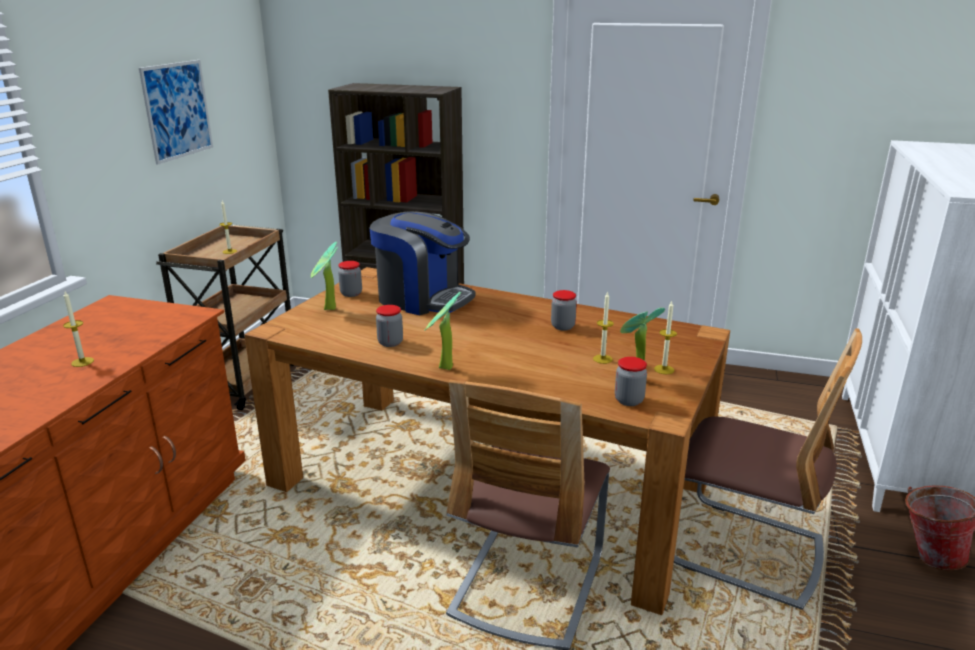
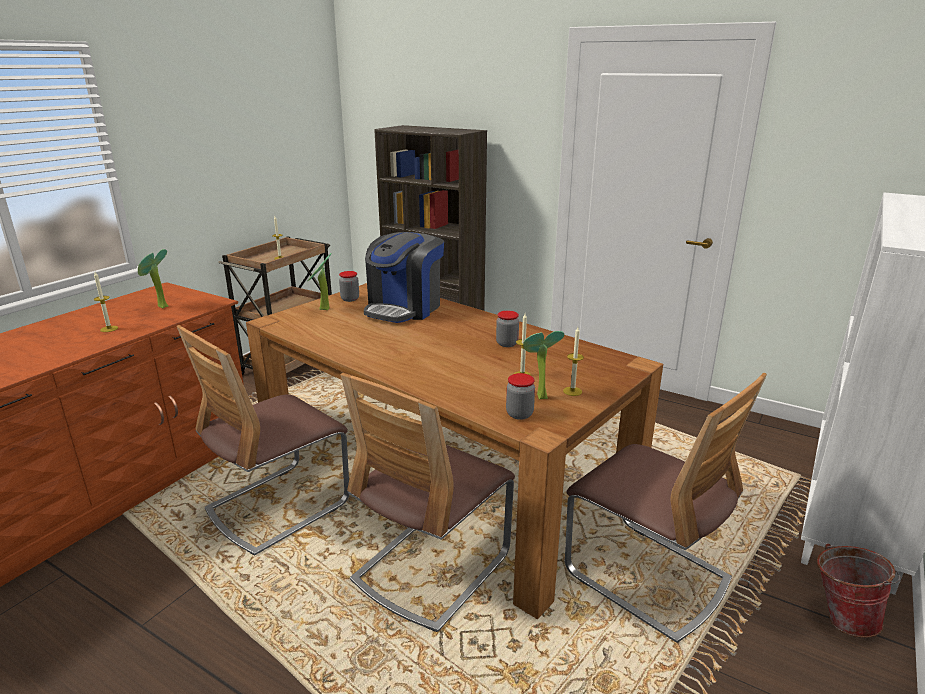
camera: 15 degrees right, 0 degrees up
picture [139,60,213,165] -> none
coffee machine [370,211,475,315] -> coffee machine turned 75 degrees clockwise [364,232,444,323]
jar [376,305,403,347] -> none
potted plant [425,292,461,370] -> potted plant moved to [138,249,168,308]
none -> chair [177,325,349,556]

